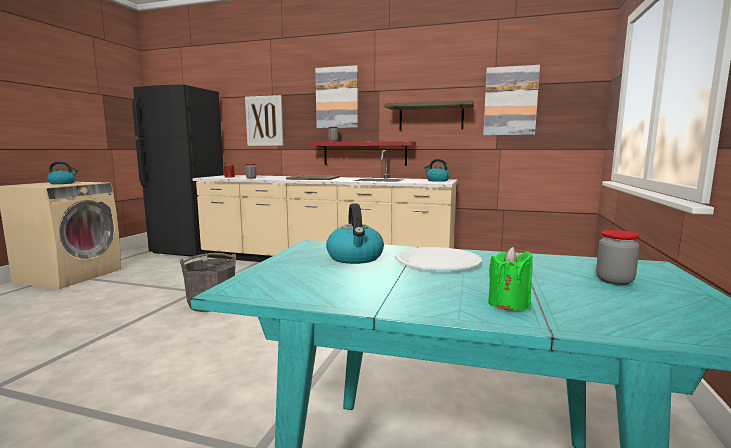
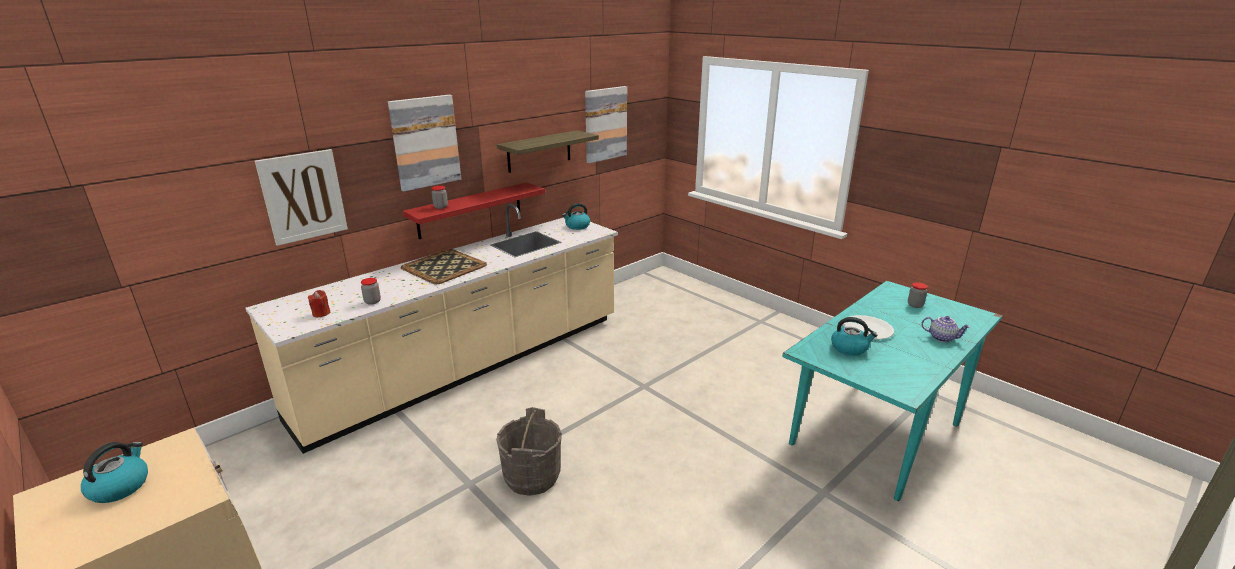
camera: 60 degrees left, 15 degrees up
black fridge [132,84,224,257] -> none
green candle [488,247,533,311] -> teapot [921,316,970,342]

